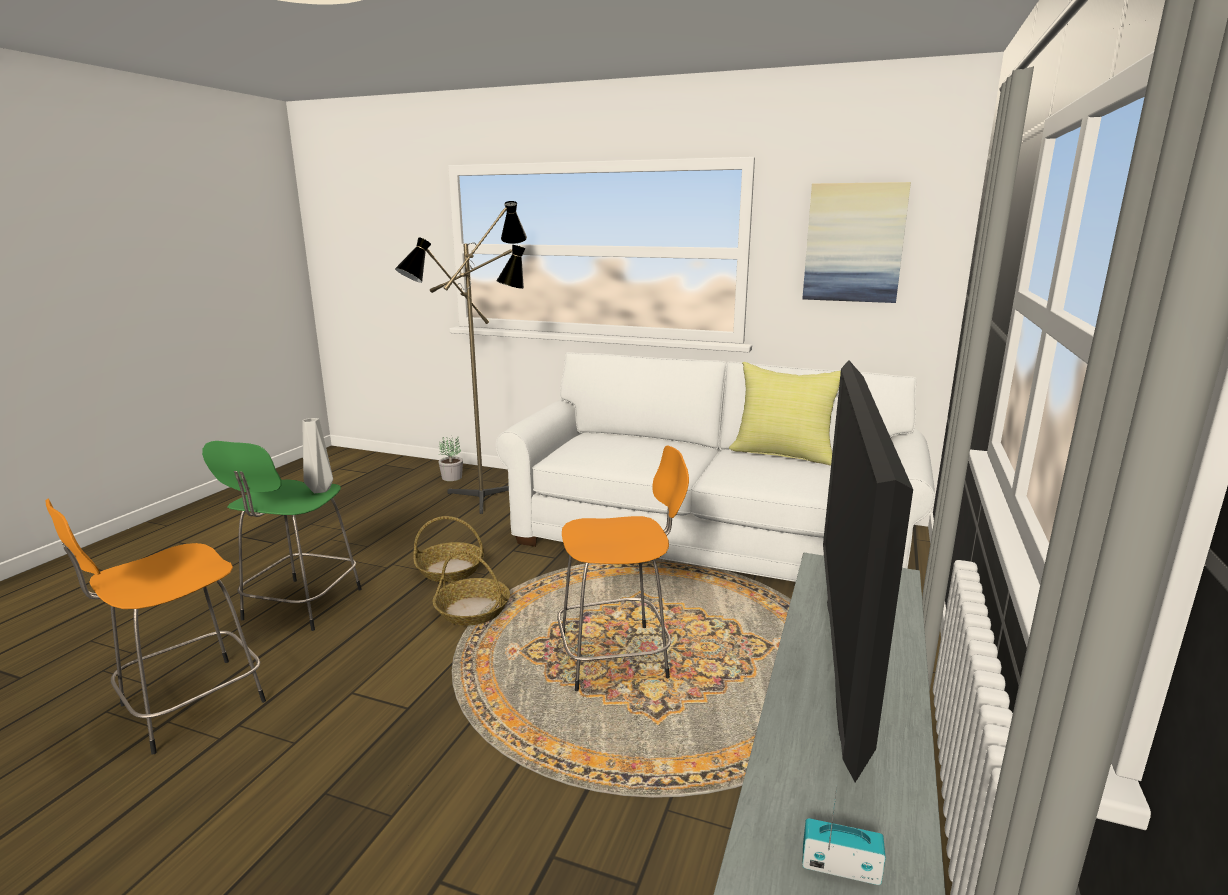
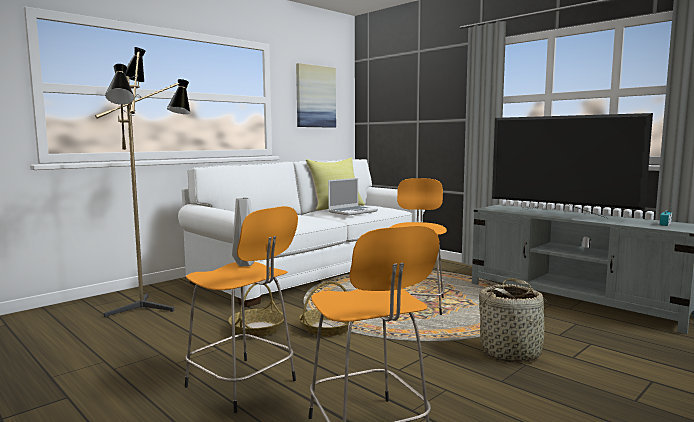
camera: 65 degrees left, 10 degrees down
green stool [202,441,362,631] -> orange stool [185,206,298,413]
potted plant [438,436,463,481] -> none
none -> laptop [328,178,378,216]
none -> basket [476,278,554,363]

